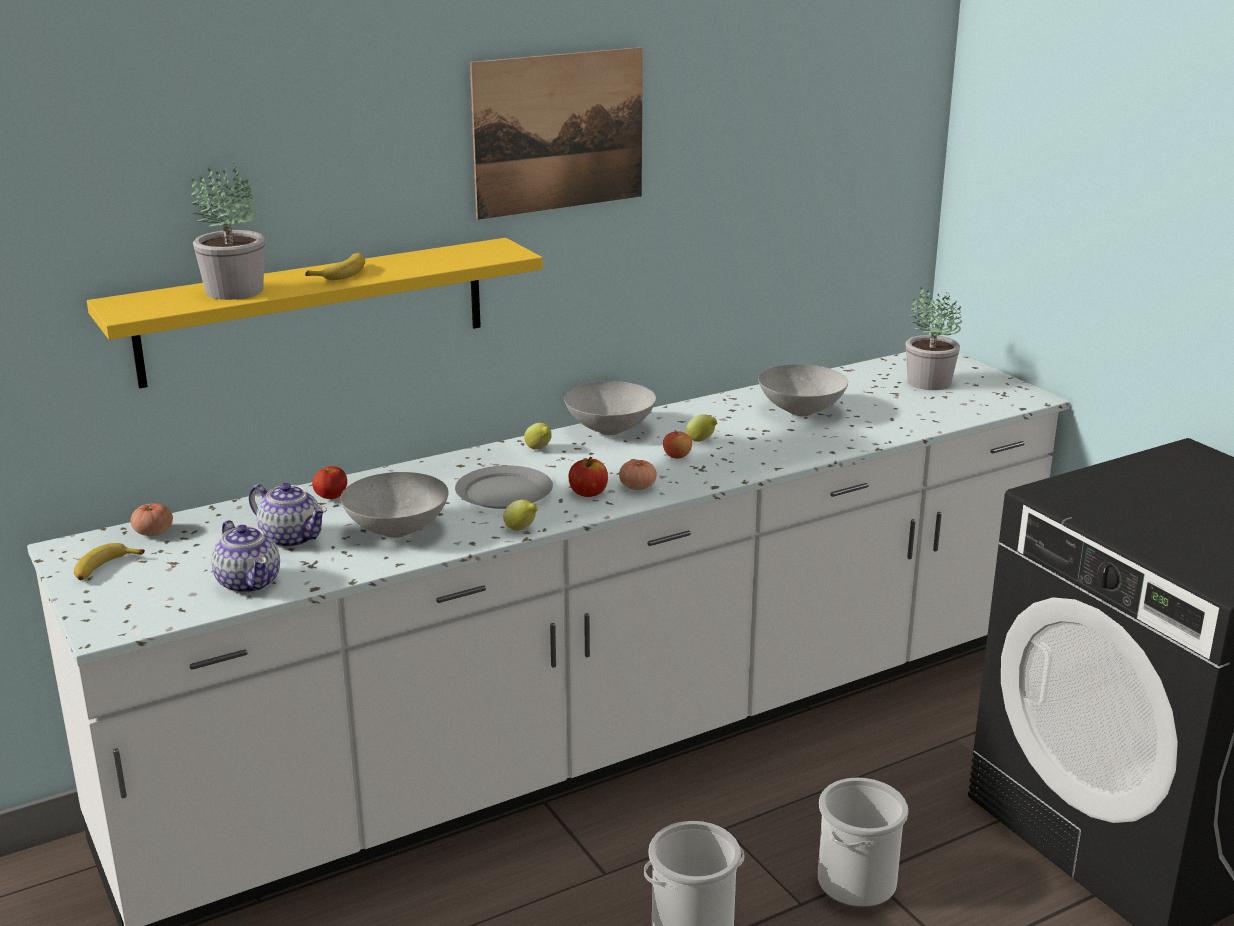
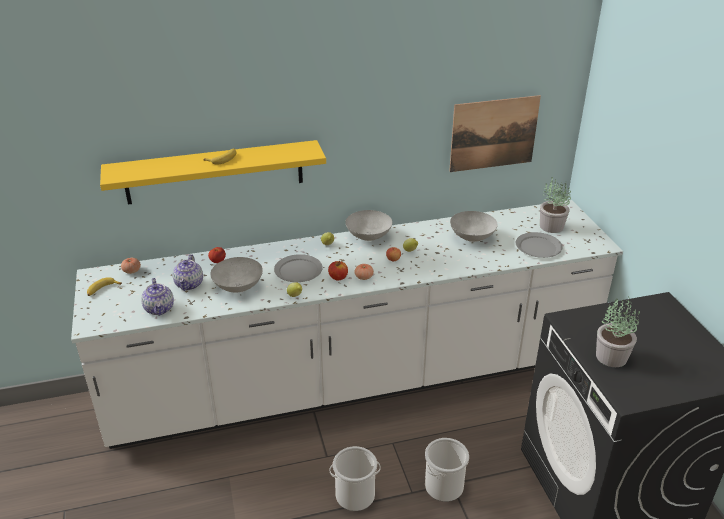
camera: 15 degrees right, 10 degrees up
potted plant [191,162,265,300] -> potted plant moved to [596,296,640,367]
teapot [249,483,327,548] -> teapot turned 45 degrees clockwise [173,254,203,291]
picture [470,47,643,220] -> picture moved to [449,95,541,172]
none -> grey plate [516,232,563,258]

